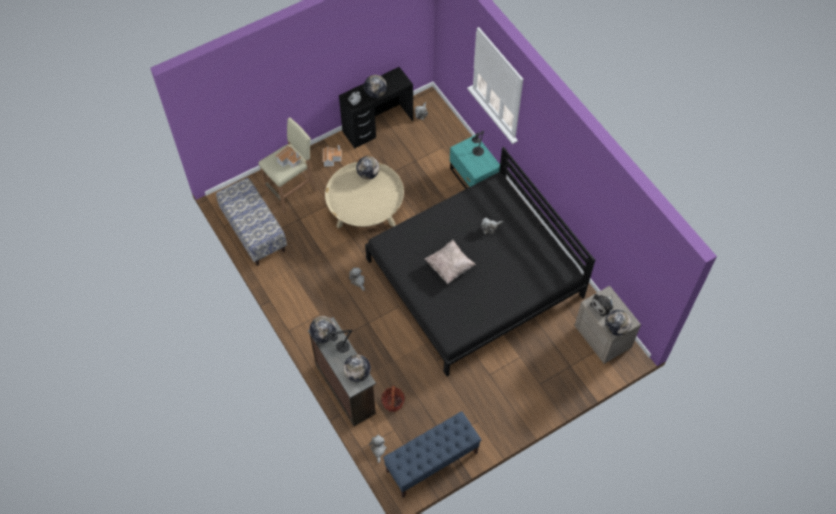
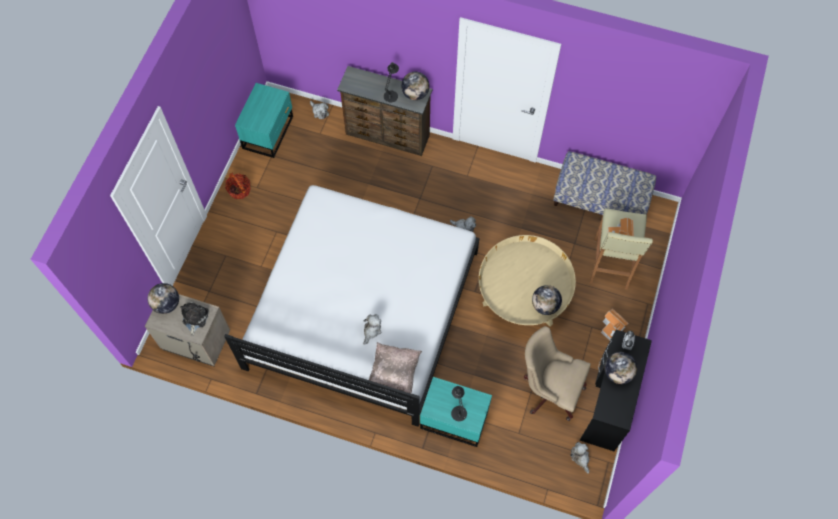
camera: 140 degrees right, 5 degrees up
globe [344,354,371,382] -> none
black bed [365,147,595,376] -> white bed [224,185,479,427]
basket [381,386,405,412] -> basket moved to [225,173,251,199]
blue bench [383,411,481,498] -> turquoise nightstand [235,83,293,158]
beige pillow [425,240,476,284] -> beige pillow moved to [369,342,422,394]
none -> beige office chair [524,326,591,421]

